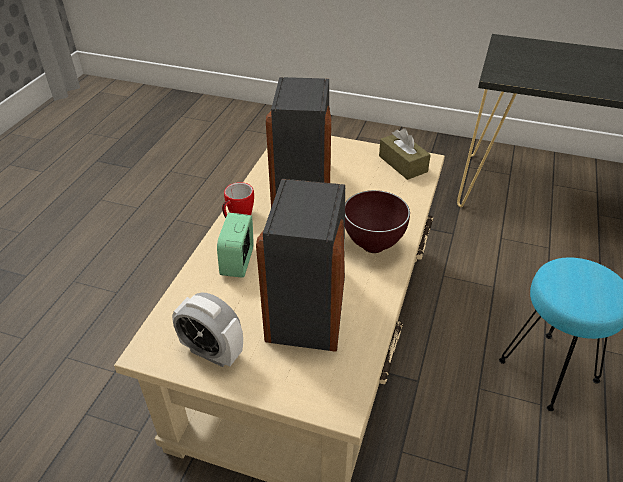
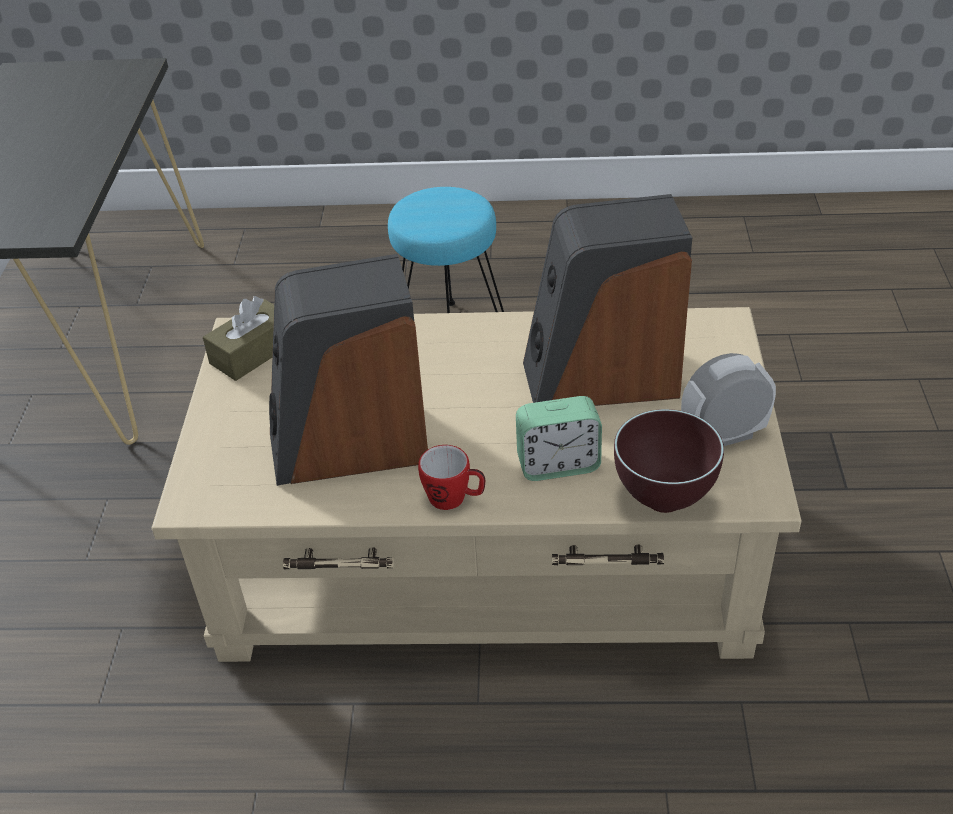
camera: 105 degrees left, 0 degrees up
alarm clock [172,292,243,367] -> alarm clock turned 120 degrees counterclockwise [681,353,776,446]
brown bowl [345,190,410,253] -> brown bowl moved to [614,409,724,513]

